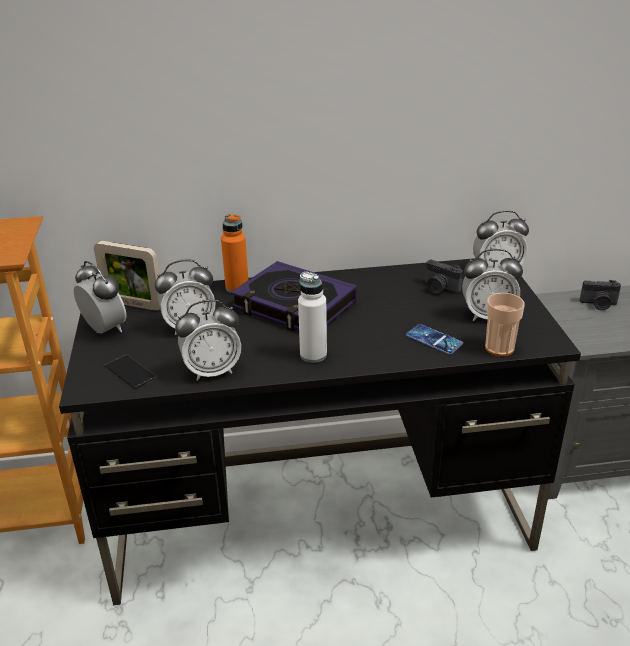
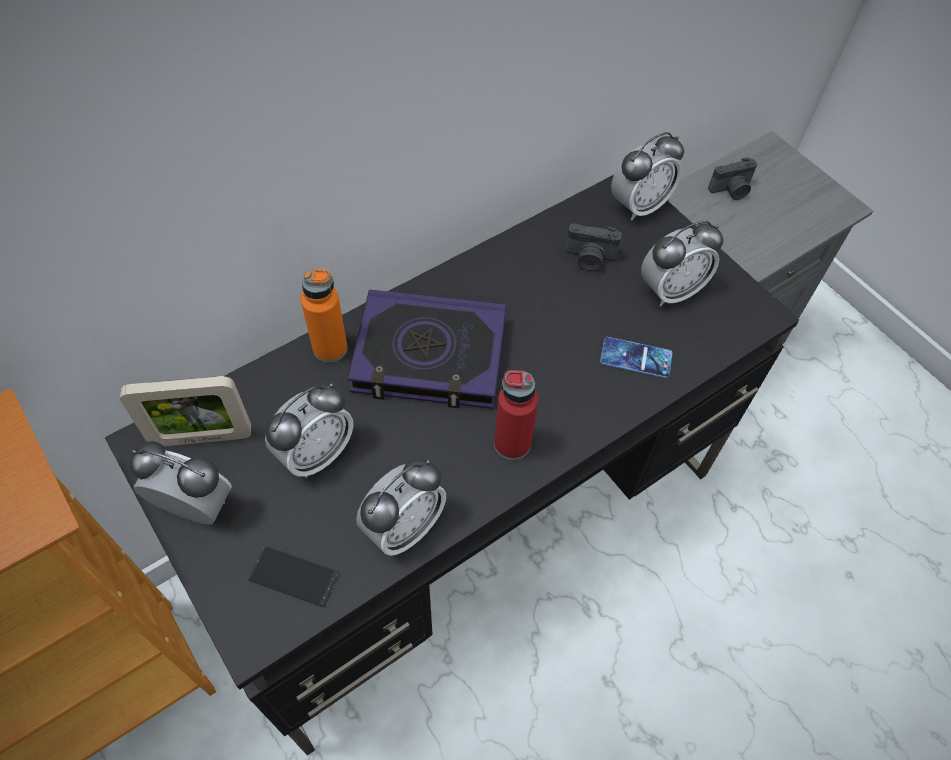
camera: 30 degrees left, 25 degrees up
white bottle [298,272,327,363] -> red bottle [494,370,538,460]
cup [485,293,525,356] -> none

